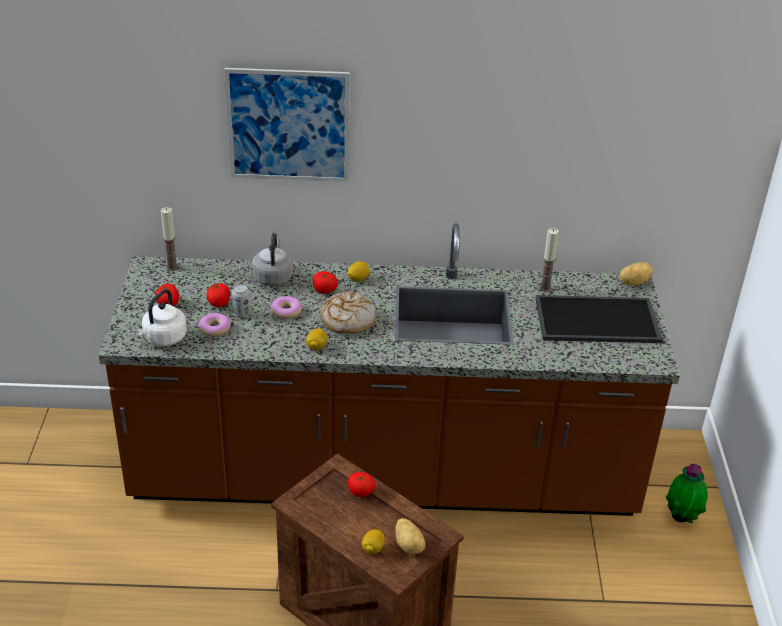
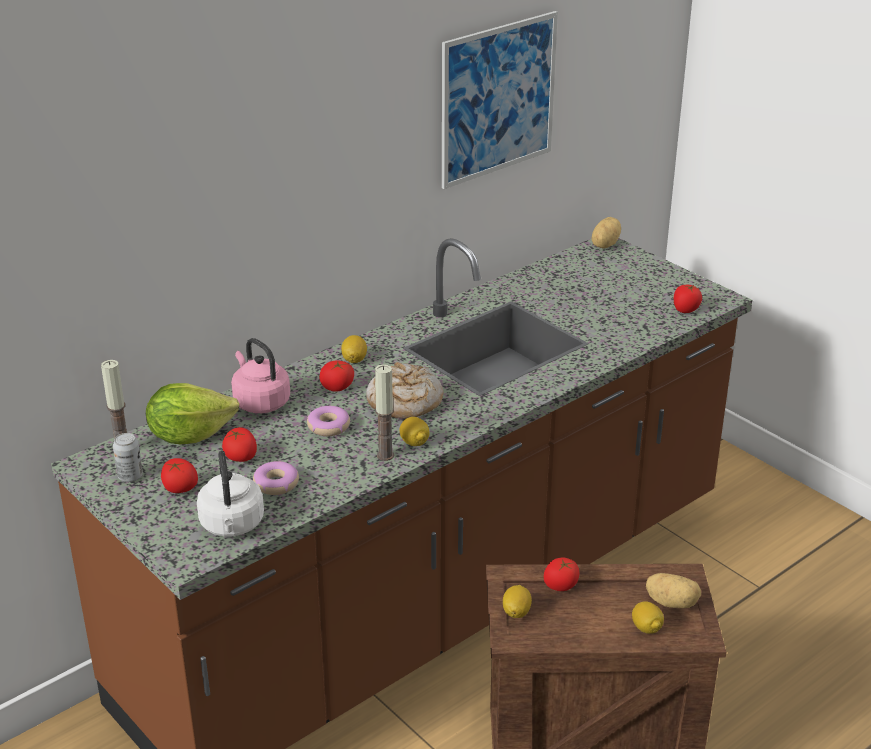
camera: 40 degrees left, 5 degrees down
picture [224,68,350,182] -> picture moved to [442,11,558,189]
can [232,284,250,318] -> can moved to [113,433,143,482]
grey kettle [252,233,293,286] -> pink kettle [231,338,290,413]
tray [535,295,662,343] -> none
candle [540,228,559,292] -> candle moved to [375,364,394,461]
potted plant [666,464,708,523] -> none
none -> lettuce [146,383,239,444]
none -> lemon [503,585,532,618]
none -> tomato [673,285,702,313]

